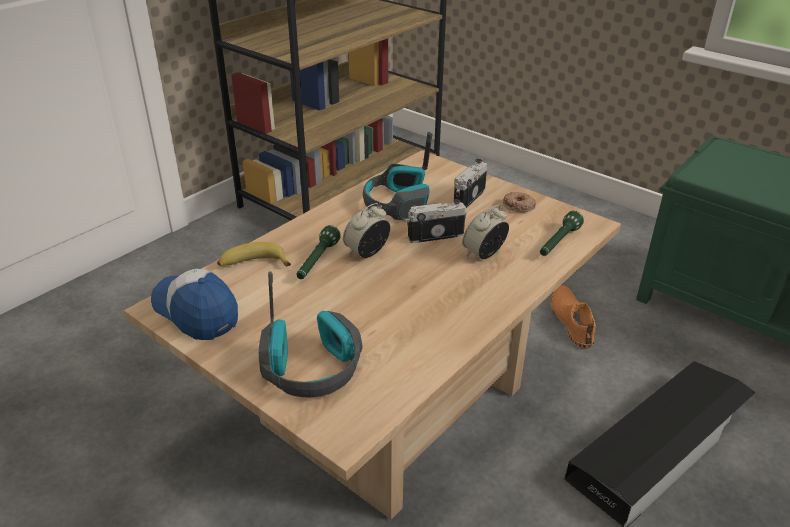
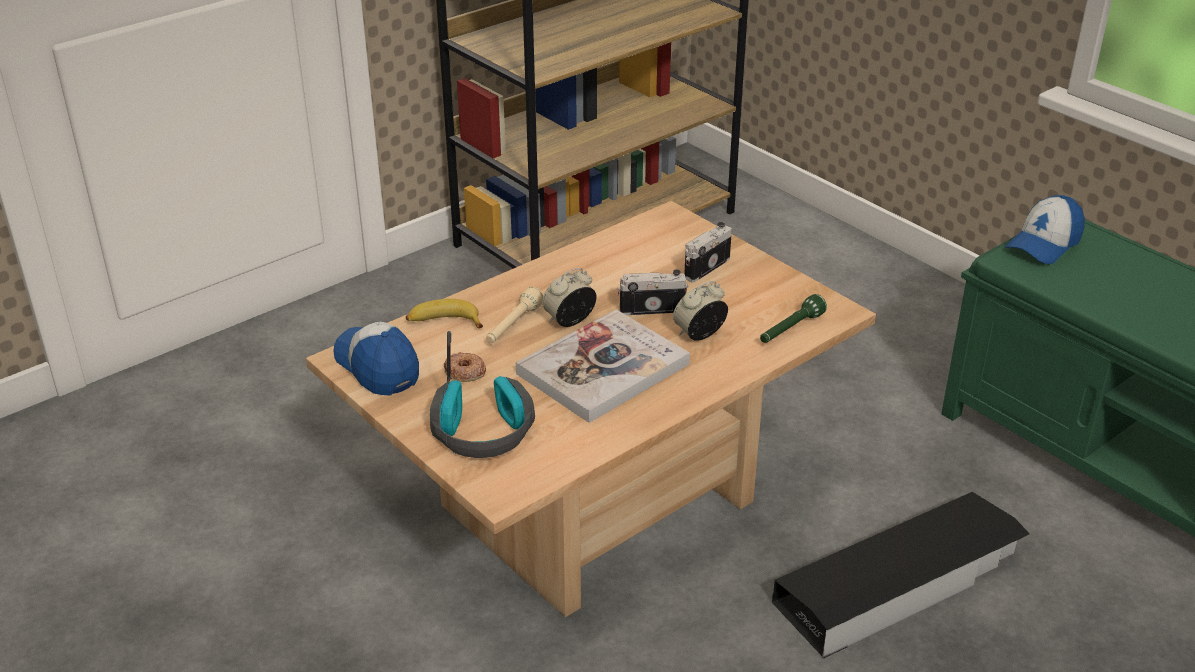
camera: 10 degrees right, 0 degrees up
green flashlight [296,225,341,279] -> beige flashlight [486,287,543,343]
headphones [363,132,433,220] -> none
donut [503,192,536,212] -> donut moved to [444,352,486,382]
orange shoe [551,285,596,348] -> none
none -> book [516,309,690,423]
none -> cap [1005,195,1085,264]

